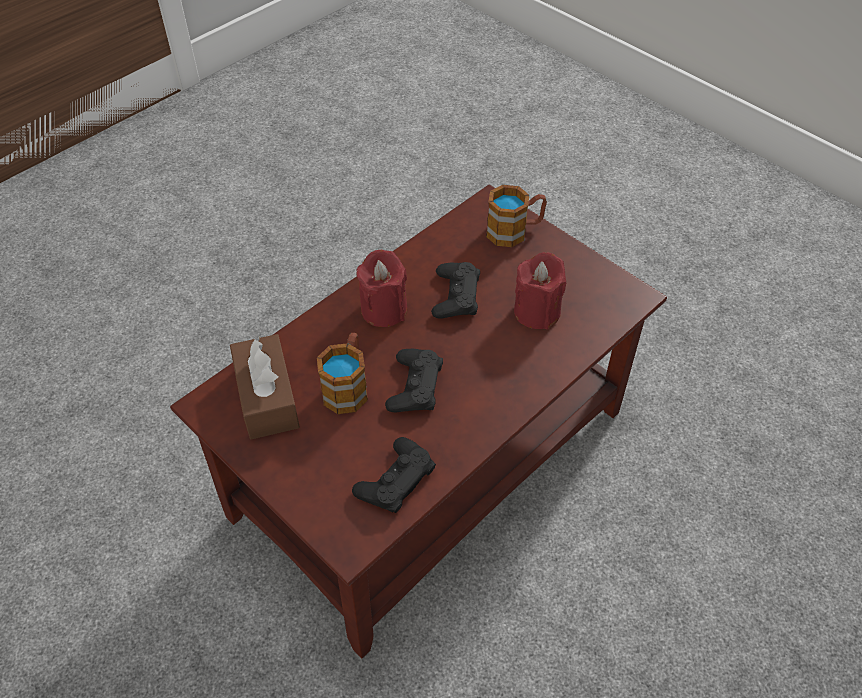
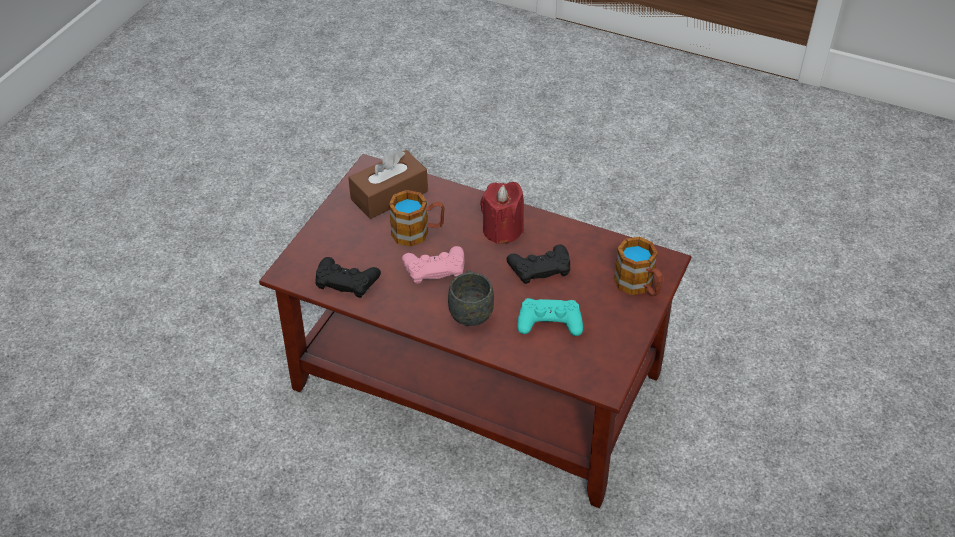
camera: 70 degrees right, 5 degrees down
black game controller [385,349,443,412] -> pink game controller [402,246,465,284]
red candle [514,252,566,330] -> turquoise game controller [517,298,583,336]
none -> grey mug [448,270,494,326]

